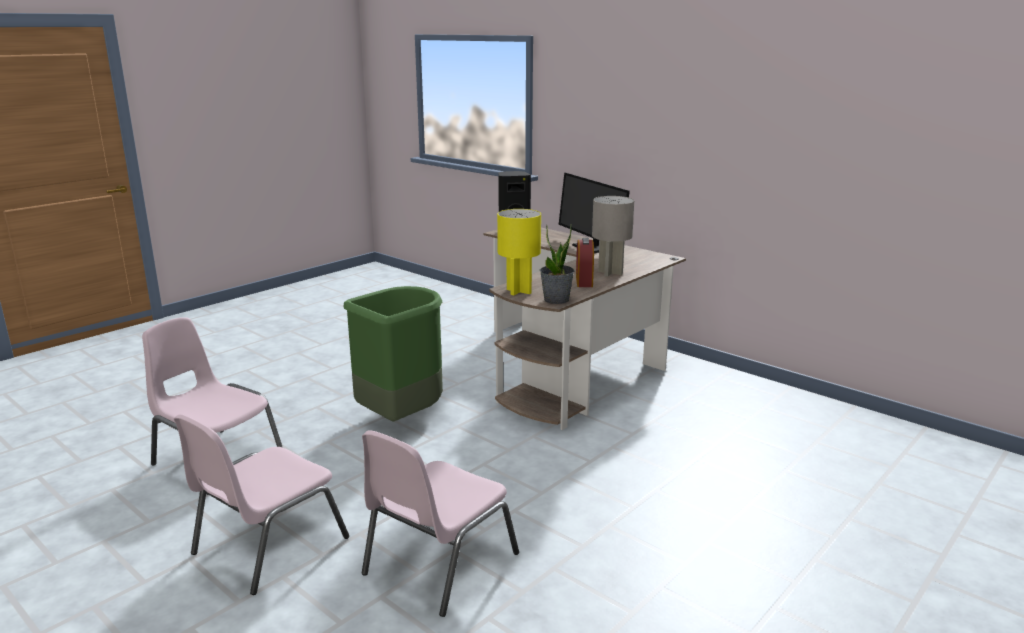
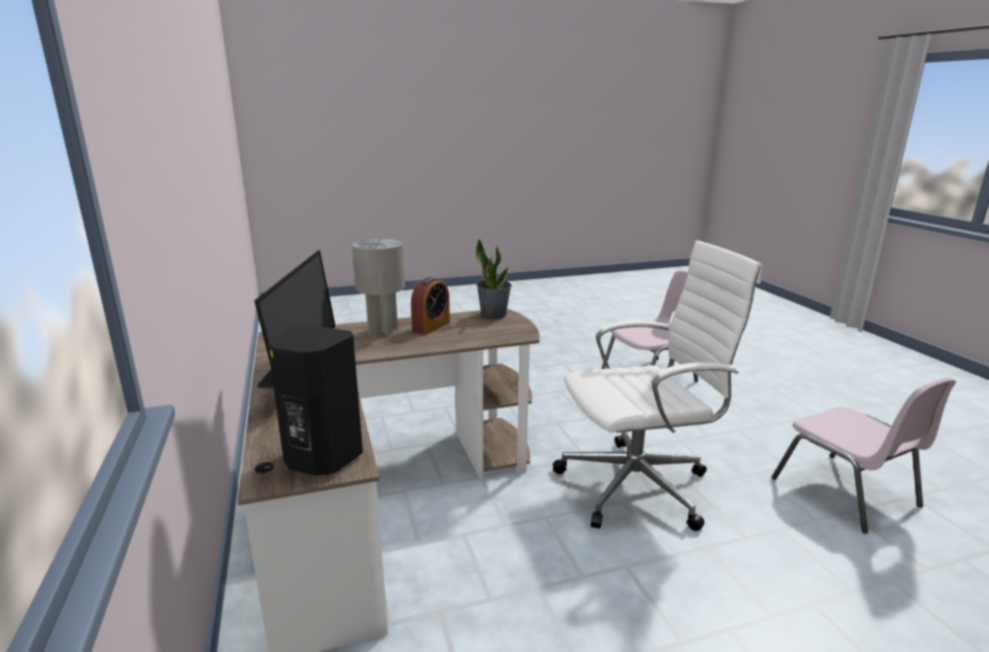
camera: 150 degrees left, 0 degrees up
pink chair [174,414,349,595] -> none
green trash can [343,286,443,422] -> white office chair [553,240,762,531]
yellow table lamp [497,209,541,295] -> none

